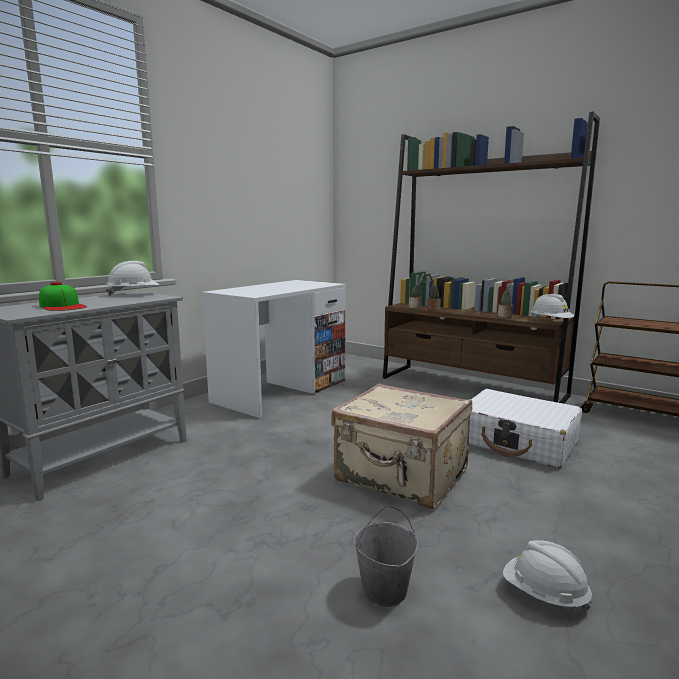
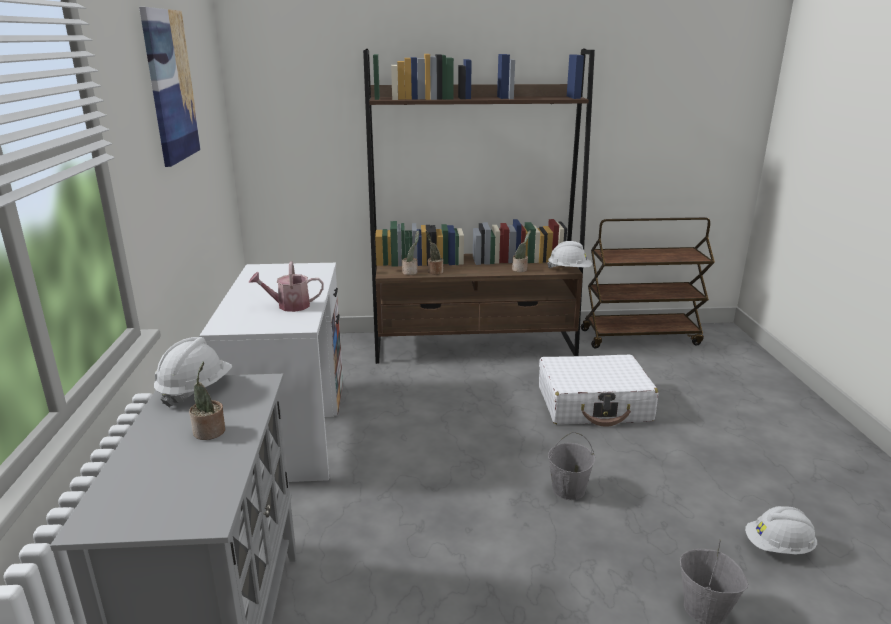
camera: 40 degrees left, 10 degrees up
cap [39,282,87,311] -> none
beige suitcase [331,384,472,509] -> grey bucket [548,432,595,500]
none -> picture [139,7,201,167]
none -> potted plant [189,361,225,440]
none -> watering can [248,261,324,312]

